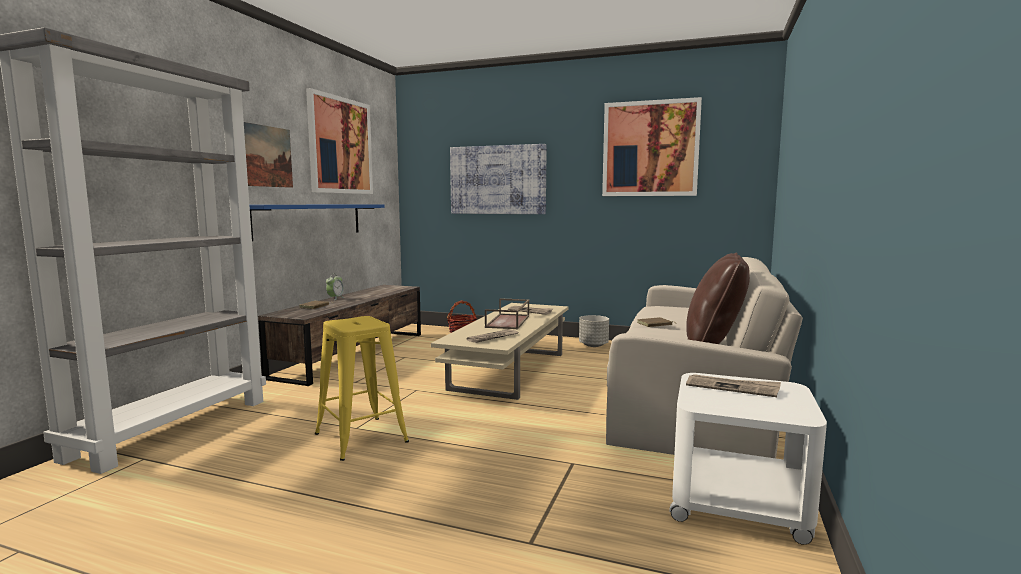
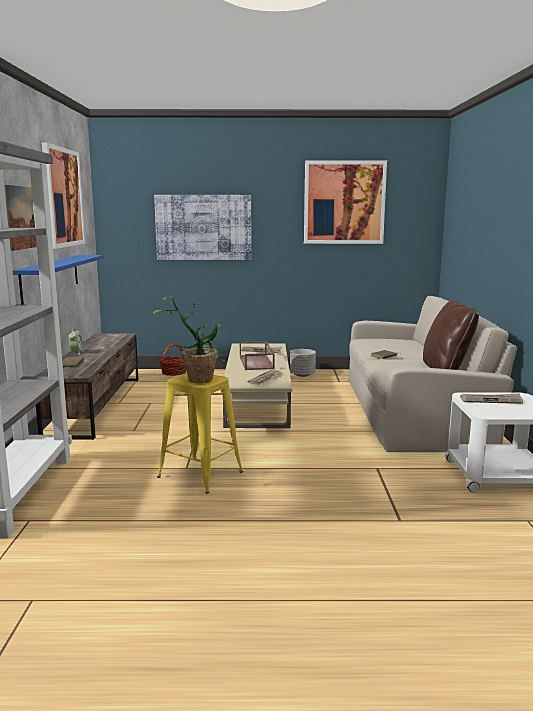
camera: 20 degrees left, 5 degrees up
none -> potted plant [153,295,226,383]

